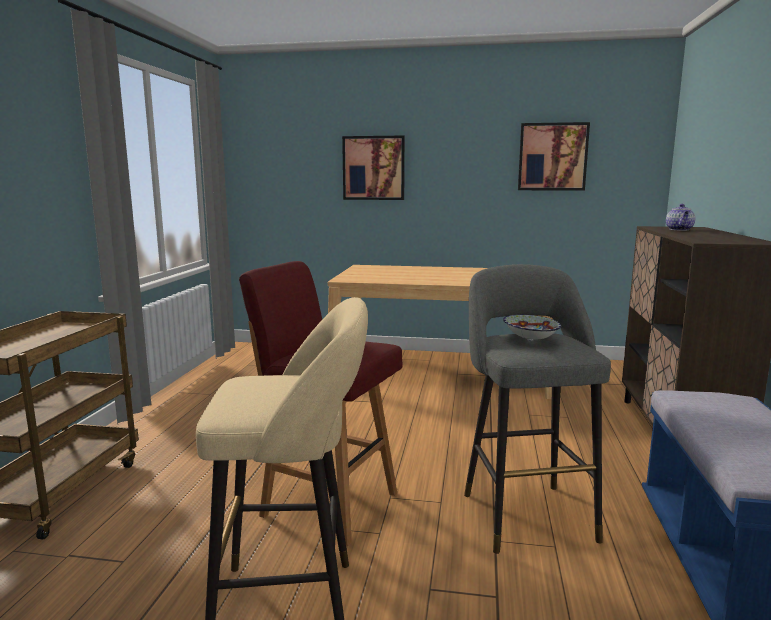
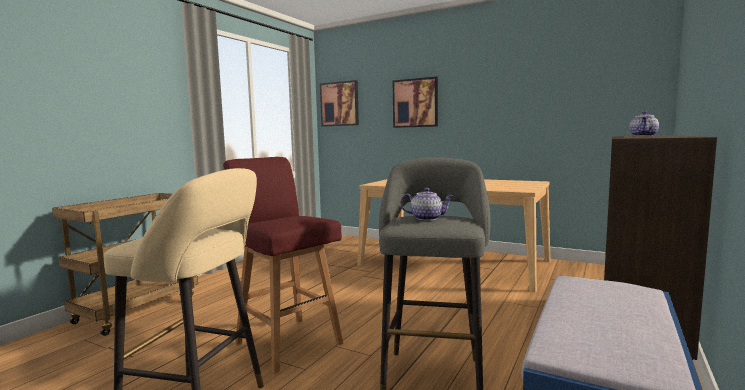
camera: 20 degrees right, 5 degrees down
bowl [503,314,561,341] -> teapot [400,188,453,221]
picture [518,122,590,191] -> picture moved to [320,80,359,127]

